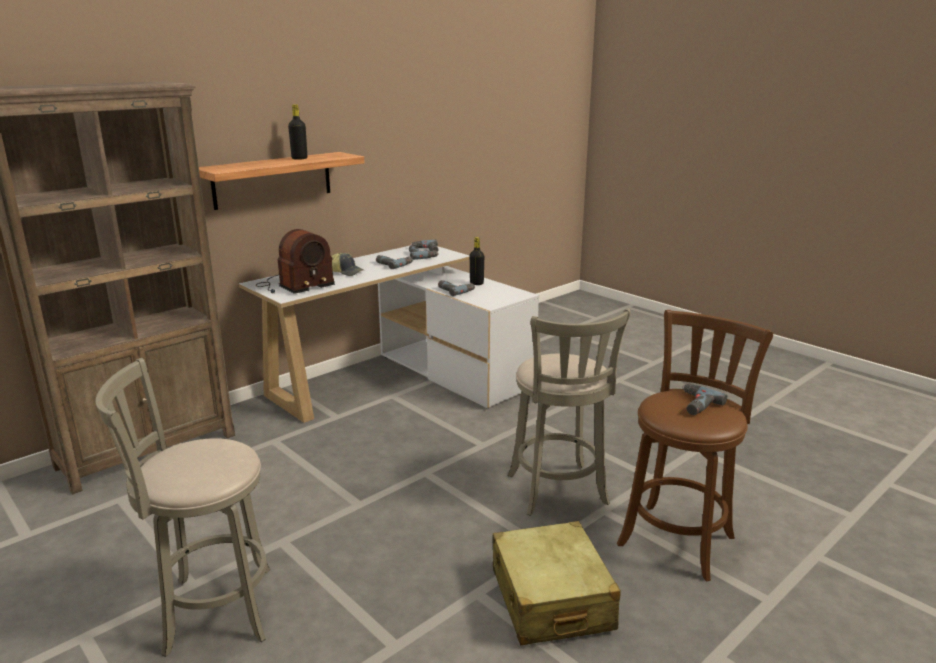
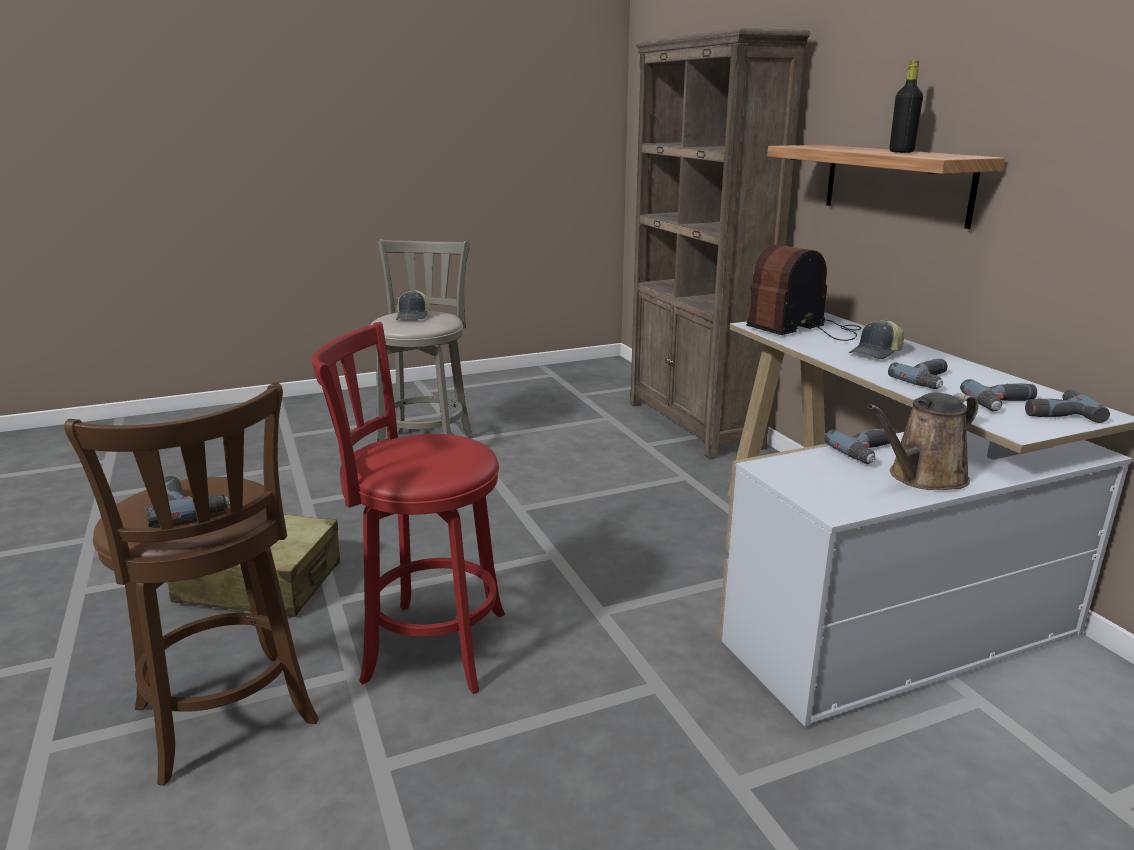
camera: 110 degrees right, 0 degrees up
radio [256,229,335,294] -> radio turned 75 degrees clockwise [746,245,861,341]
black bottle [470,237,484,285] -> brown watering can [868,393,978,490]
grey stool [507,308,631,516] -> red stool [311,322,505,694]
none -> cap [396,290,430,320]

